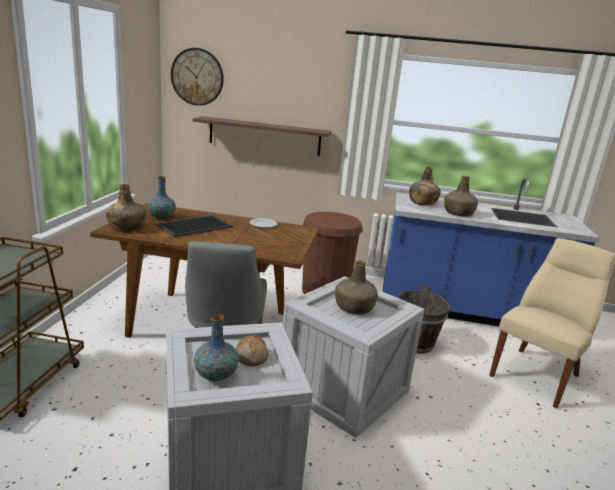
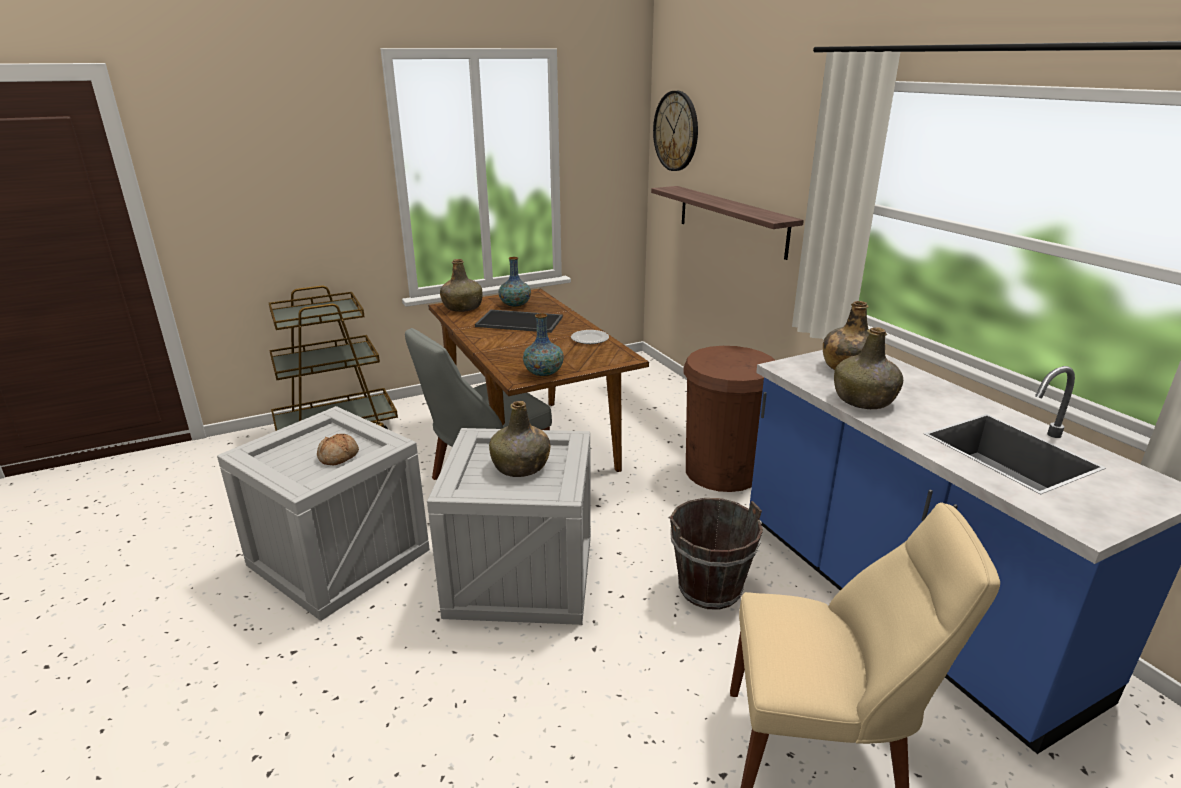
camera: 55 degrees right, 5 degrees up
vase [194,314,239,381] -> vase moved to [523,313,564,377]

